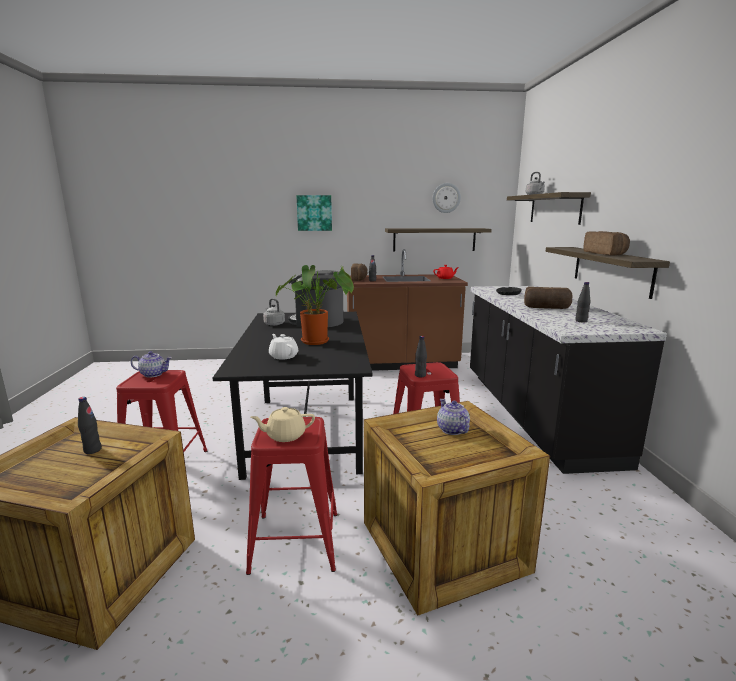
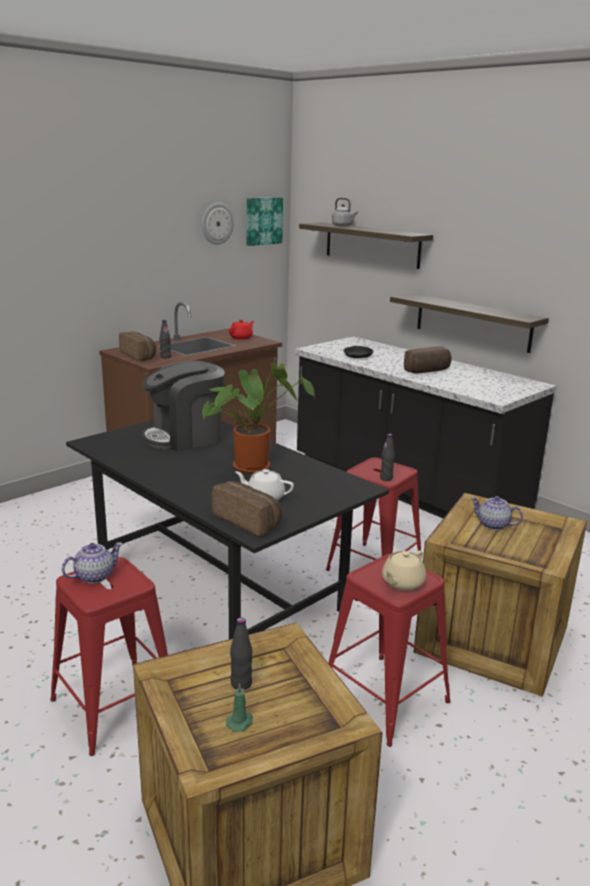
camera: 40 degrees left, 5 degrees up
grey kettle [263,298,285,326] -> none
picture [297,195,332,231] -> picture moved to [247,197,283,246]
shelf [385,228,492,252] -> none
black bottle [575,282,591,323] -> none
bread [583,231,630,255] -> bread moved to [212,481,282,536]
none -> green candle [226,683,253,732]

